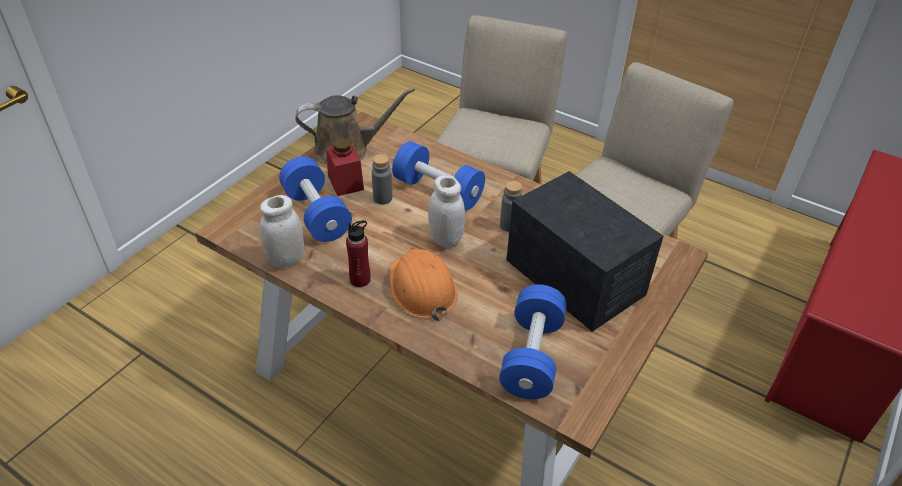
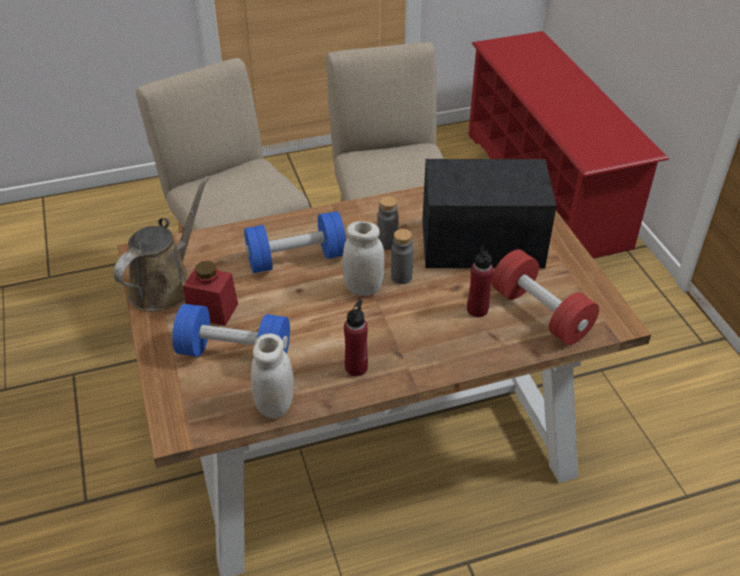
camera: 50 degrees left, 0 degrees up
grey bottle [372,154,392,204] -> grey bottle moved to [391,229,414,284]
orange hard hat [390,248,458,321] -> none
blue dumbbell [499,284,567,399] -> red dumbbell [491,249,599,345]
none -> red bottle [467,245,494,317]

